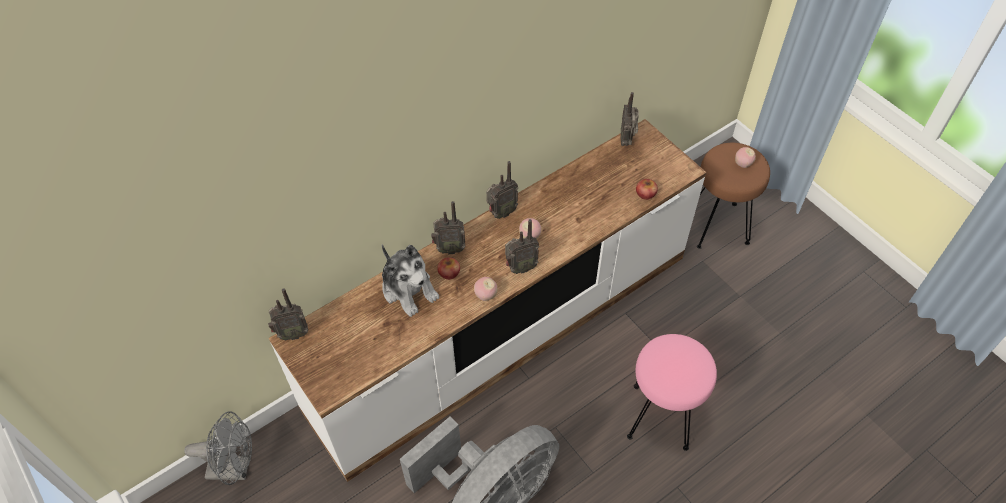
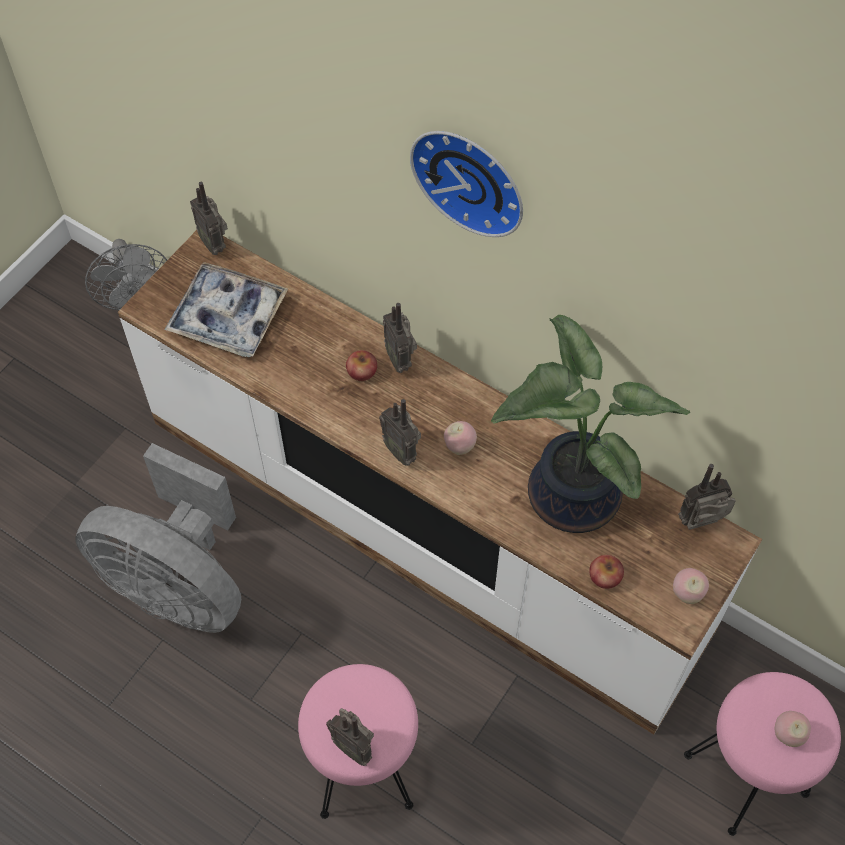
camera: 70 degrees right, 5 degrees up
plush toy [382,244,439,317] -> none
apple [474,277,497,301] -> apple moved to [673,568,709,604]
radio [486,161,518,219] -> radio moved to [326,708,374,766]
brown stool [697,143,770,249] -> pink stool [684,672,841,836]
none -> tray [165,262,288,358]
none -> wall clock [410,131,523,237]
none -> potted plant [491,315,690,533]

